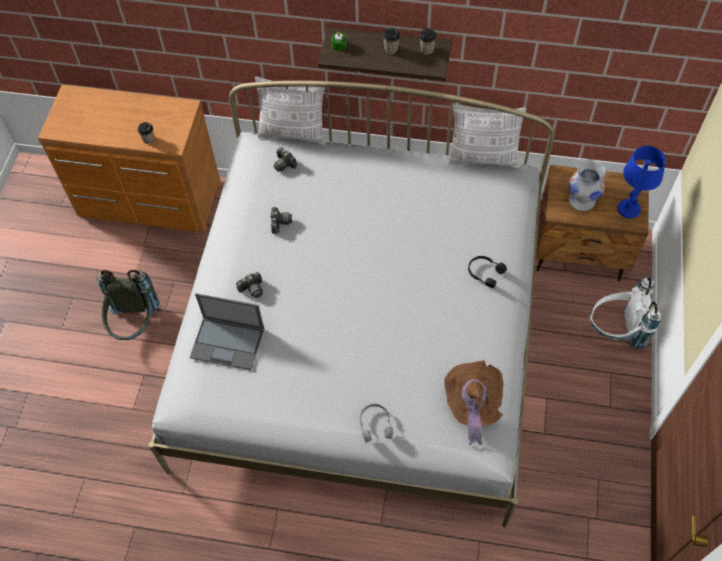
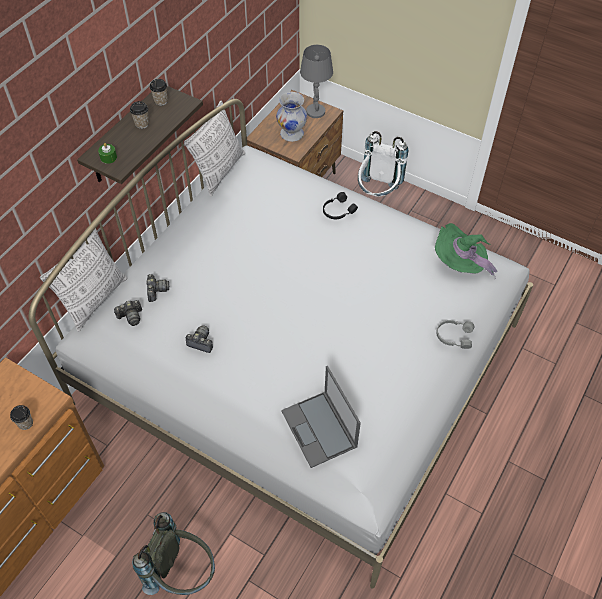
camera: 70 degrees left, 5 degrees down
laptop [189,293,264,370] -> laptop turned 120 degrees clockwise [281,366,361,468]
camera [236,272,263,298] -> camera moved to [146,274,169,302]
brown hat [444,360,503,445] -> green hat [435,223,497,276]
blue table lamp [618,146,666,219] -> grey table lamp [300,45,333,118]

